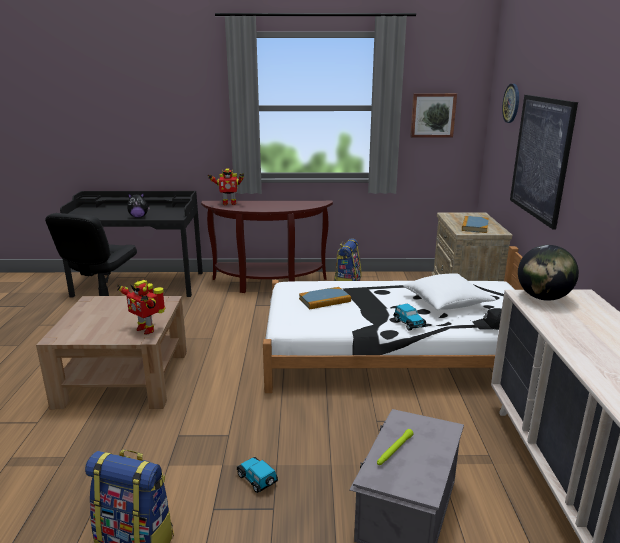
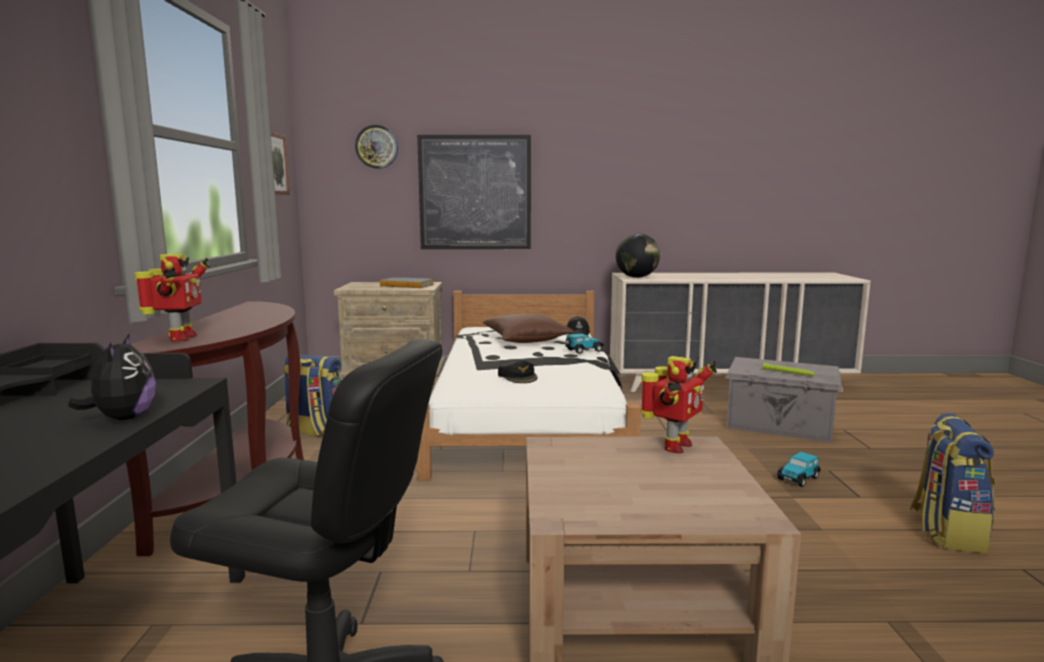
camera: 90 degrees left, 10 degrees down
book [299,287,351,309] -> black cap [498,359,538,383]
white pillow [403,273,496,310] -> brown pillow [483,314,574,343]

